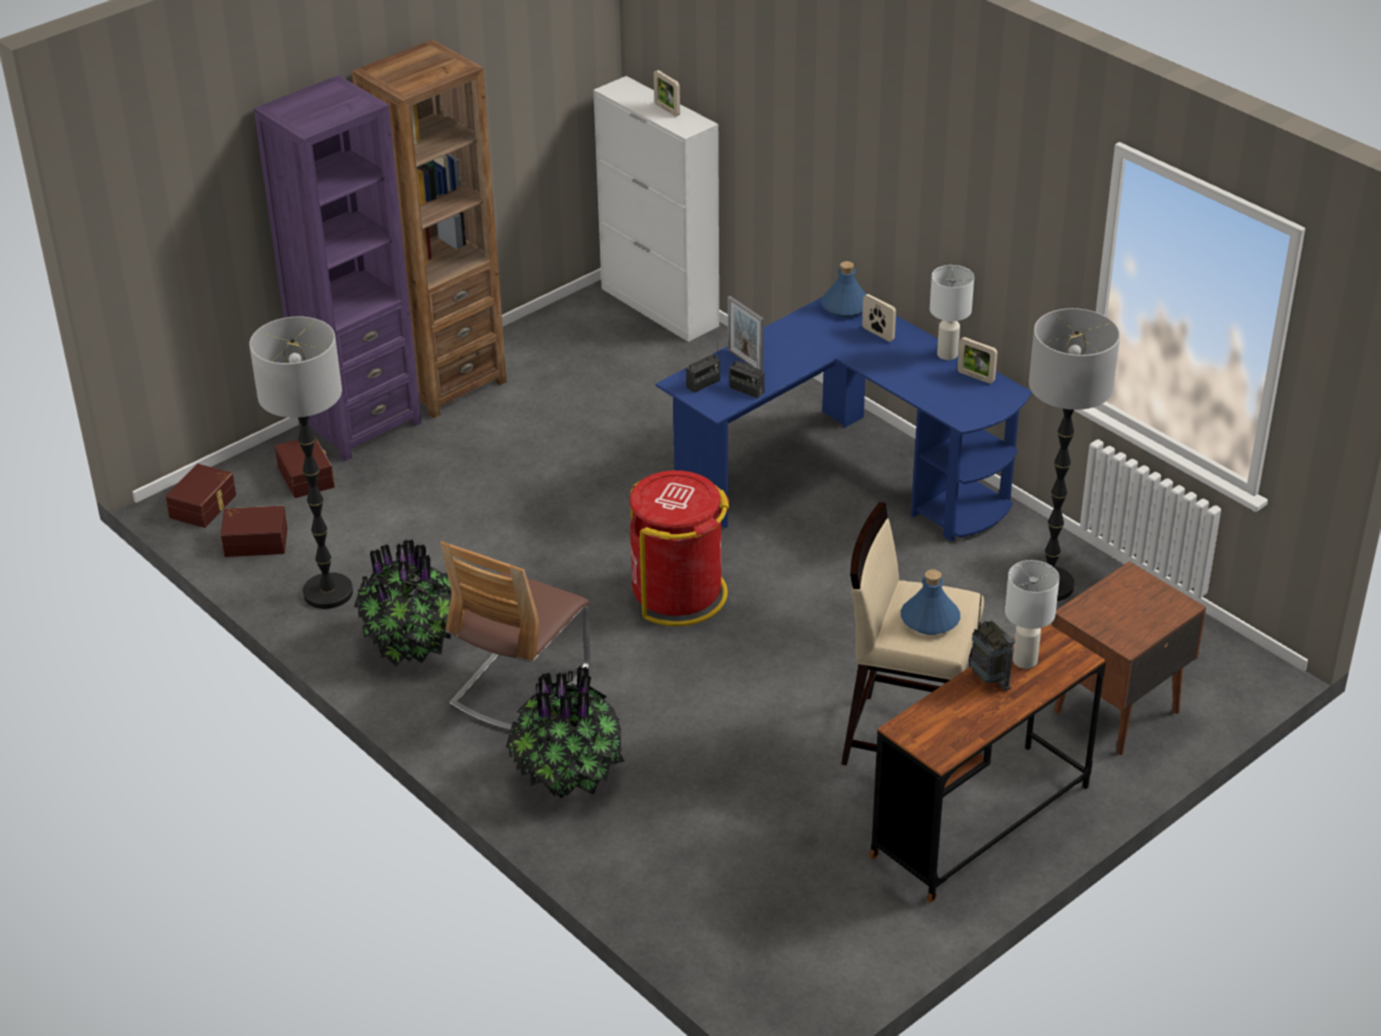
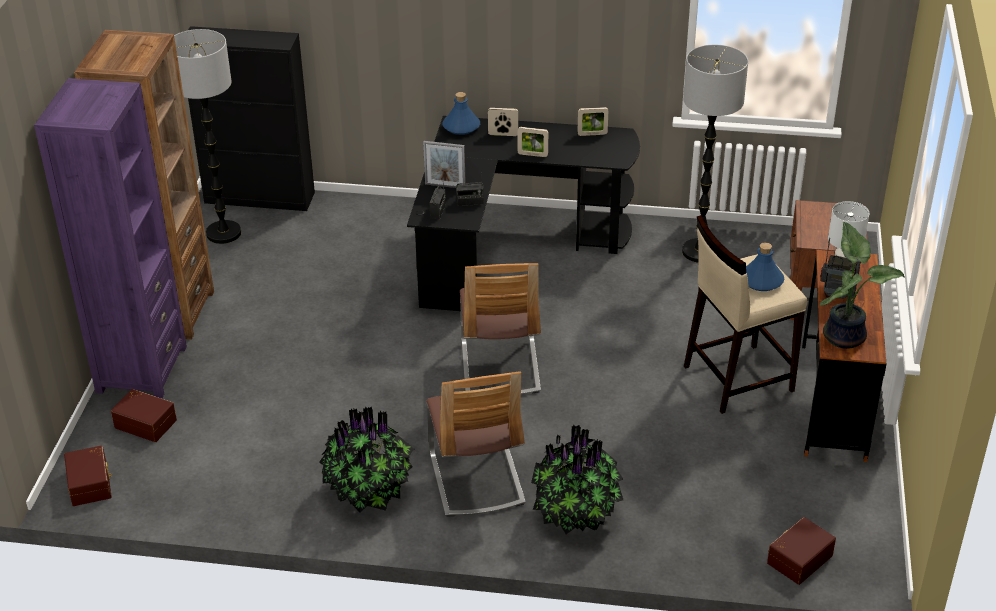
camera: 40 degrees left, 0 degrees up
brown storage box [220,505,288,557] -> brown storage box moved to [767,517,836,585]
floor lamp [249,317,353,609] -> floor lamp moved to [174,29,241,244]
white cabinet [593,76,719,342] -> black cabinet [188,26,315,211]
red trash can [629,470,729,626] -> chair [460,263,541,394]
picture frame [654,70,680,116] -> picture frame moved to [518,127,548,157]
blue desk [656,297,1032,541] -> black desk [407,116,640,311]
white table lamp [930,265,974,360] -> none
none -> potted plant [820,222,905,349]

